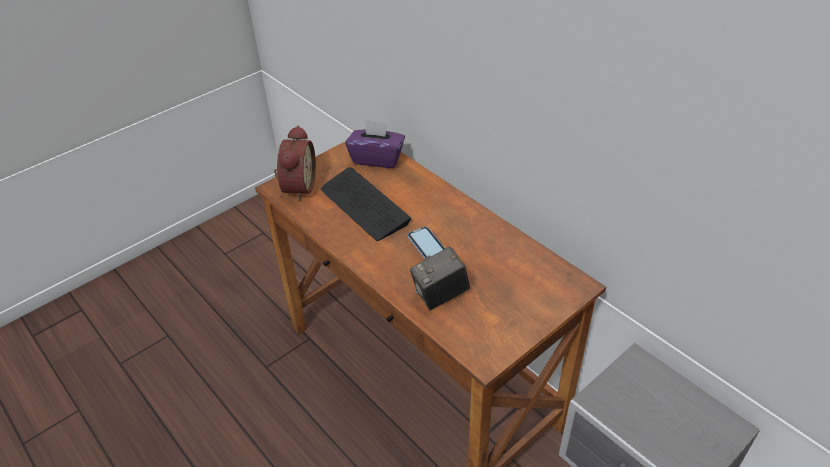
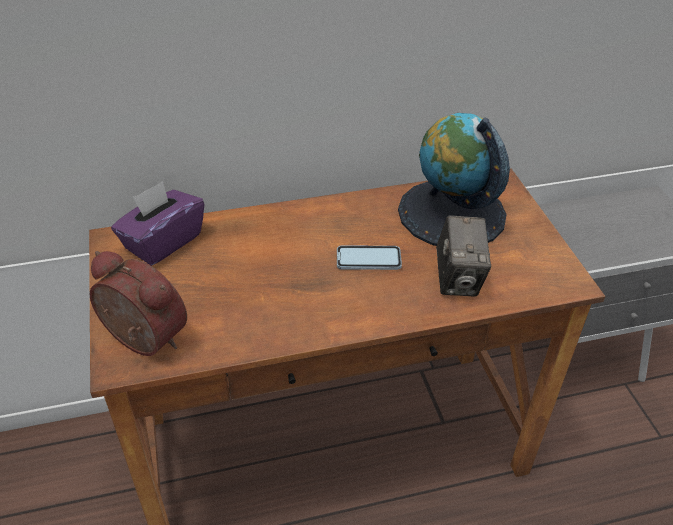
camera: 65 degrees left, 0 degrees up
keyboard [321,167,412,241] -> none
none -> globe [398,113,510,246]

